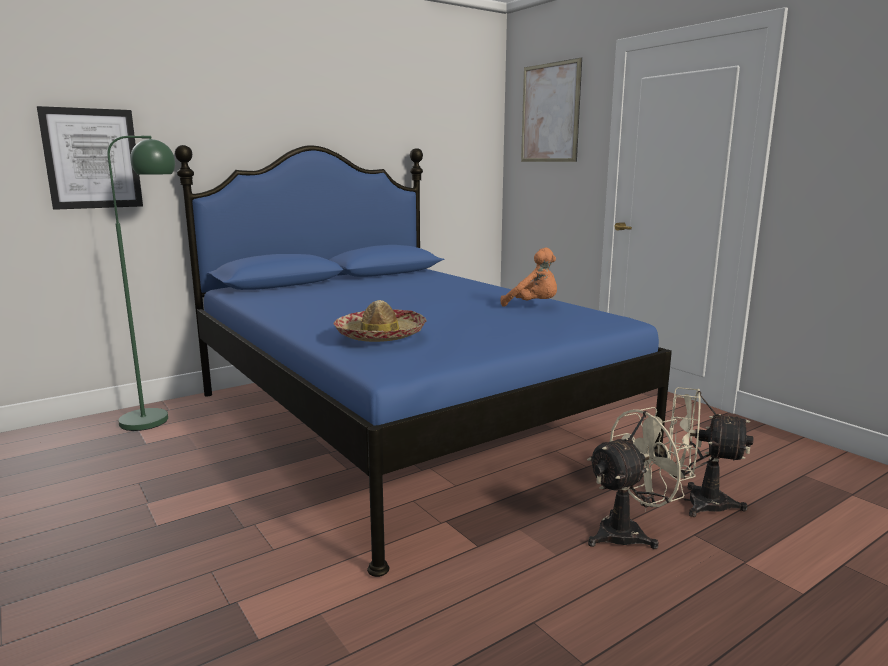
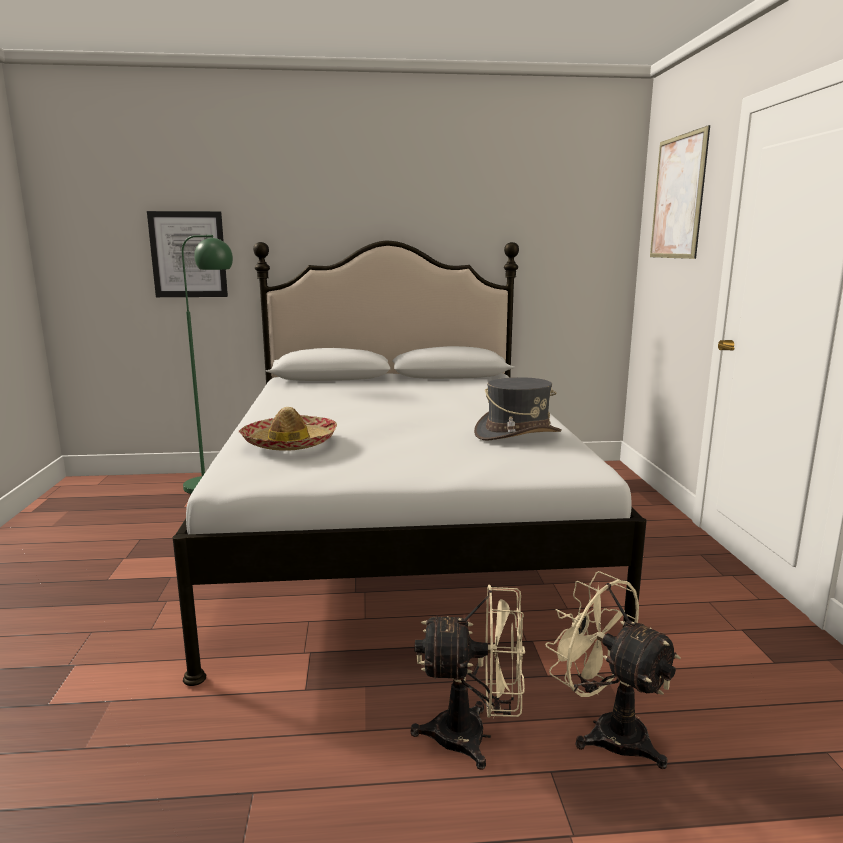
camera: 30 degrees right, 0 degrees up
blue bed [175,145,672,577] -> white bed [173,241,647,686]
orange plush toy [501,248,557,307] -> grey hat [474,377,562,440]

